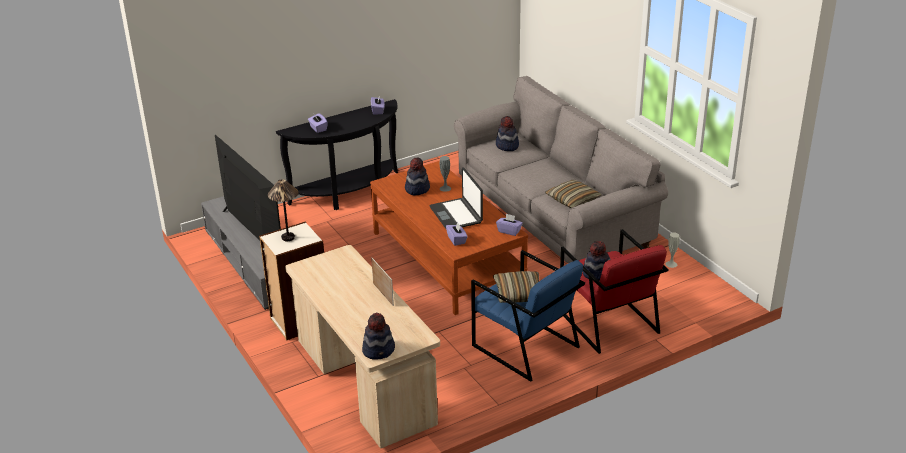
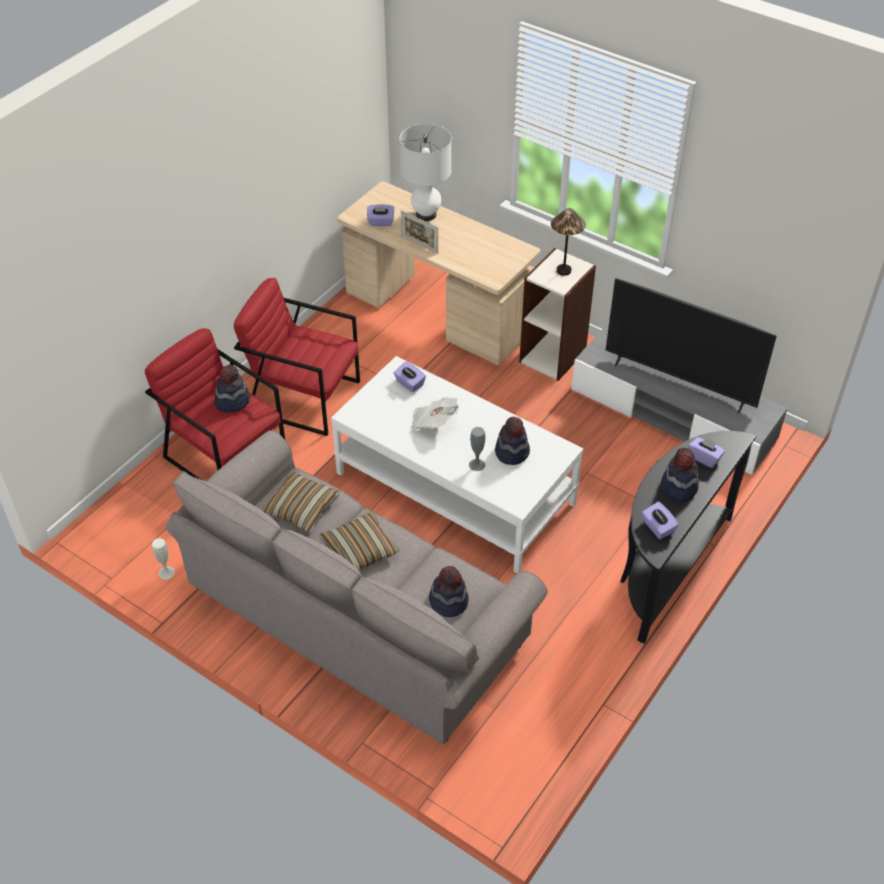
camera: 155 degrees right, 15 degrees up
hat [362,312,395,360] -> hat moved to [661,448,699,502]
brown coffee table [370,161,528,315] -> white coffee table [331,356,583,573]
laptop [430,167,483,229] -> newspaper [411,397,459,429]
blue armchair [471,250,585,382] -> red armchair [234,278,360,436]
pillow [493,271,539,303] -> pillow moved to [319,511,399,571]
purple tissue box [496,214,523,236] -> purple tissue box moved to [367,204,394,226]
none -> white table lamp [399,124,451,221]

